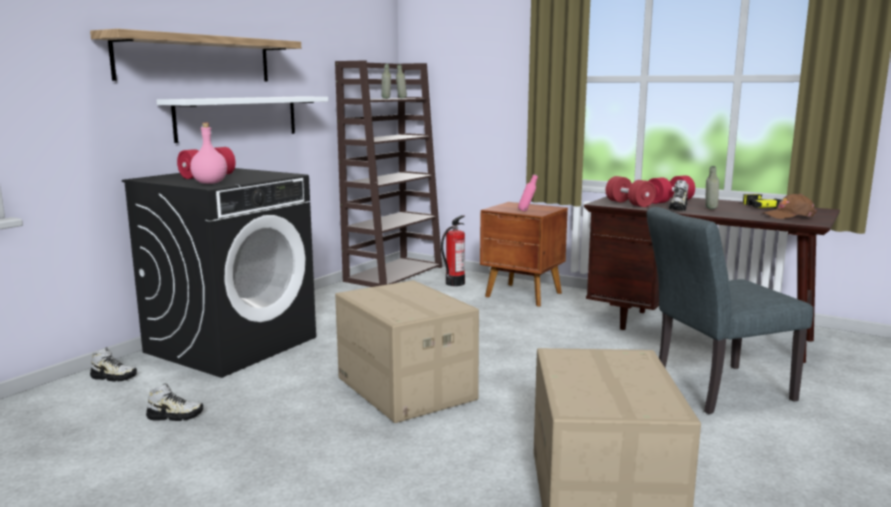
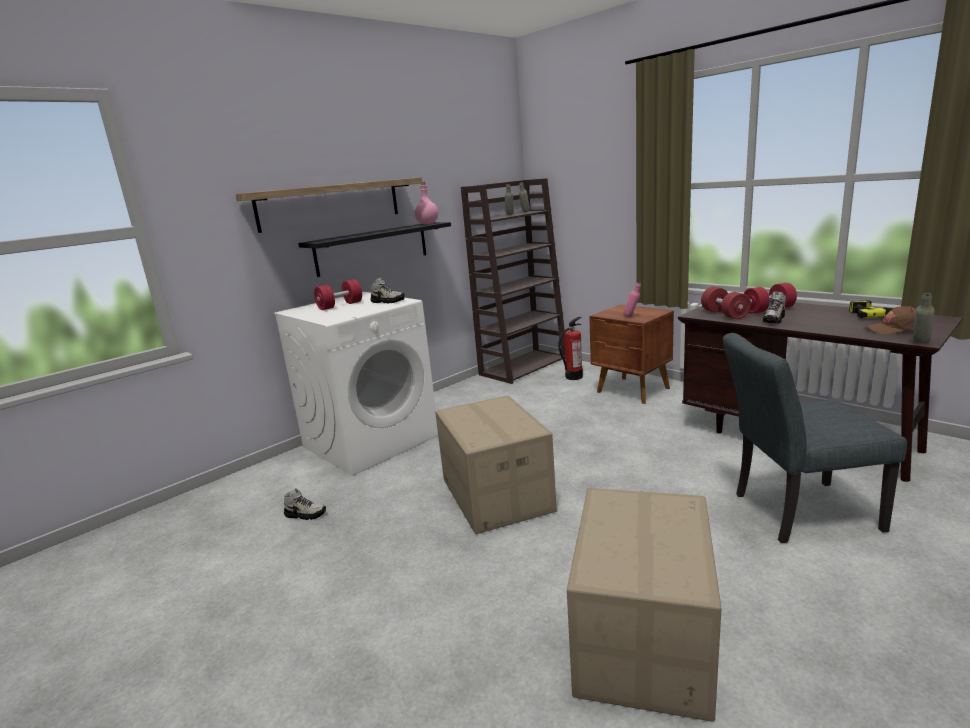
camera: 15 degrees right, 5 degrees up
shoe [90,347,137,382] -> shoe moved to [371,277,405,303]
black washing machine [122,168,316,378] -> white washing machine [274,292,438,476]
white shelf [157,96,328,143] -> black shelf [298,222,451,277]
pink bottle [190,123,227,184] -> pink bottle moved to [415,182,438,224]
grey bottle [705,166,719,209] -> grey bottle moved to [913,293,935,343]

